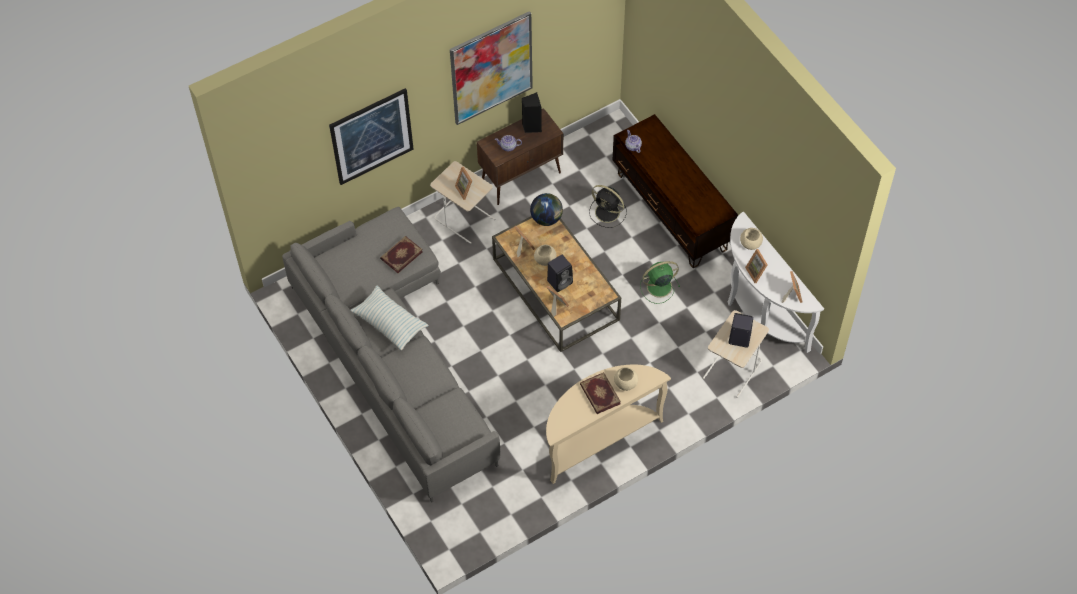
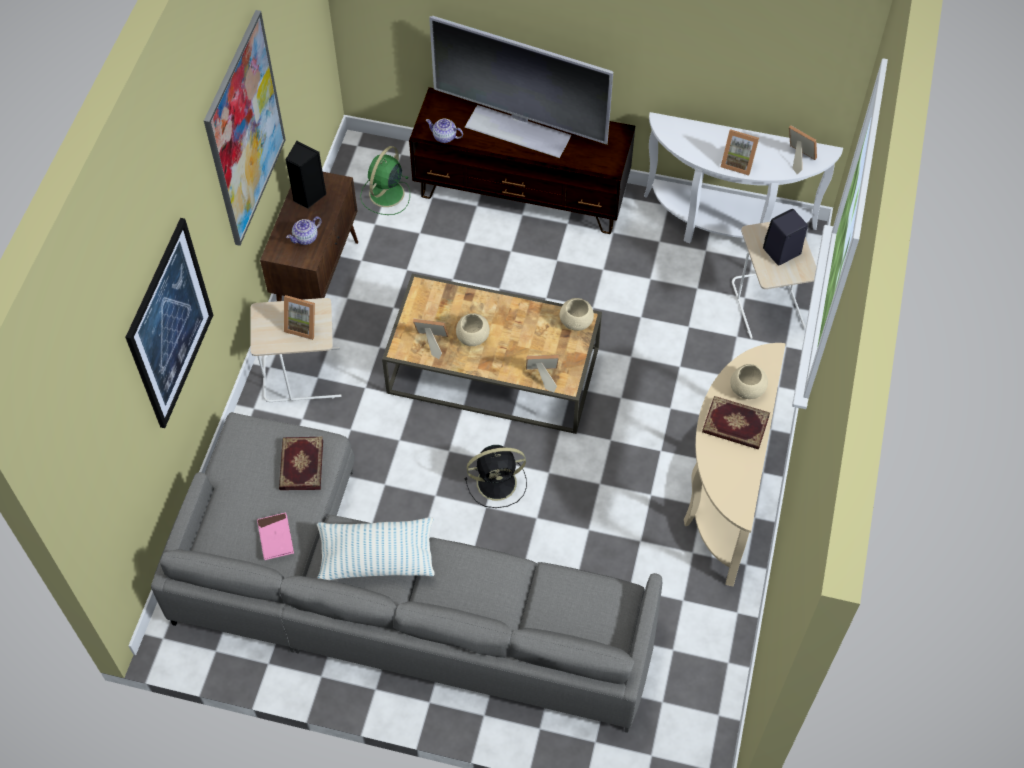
camera: 45 degrees left, 0 degrees up
globe [530,193,563,226] -> none
black speaker [547,255,573,292] -> none
black fan [589,185,627,228] -> black fan moved to [464,445,527,508]
green fan [640,261,680,304] -> green fan moved to [360,146,410,215]
beige bowl [740,228,763,250] -> beige bowl moved to [560,298,594,331]
none -> pink book [257,512,294,560]
none -> television [429,16,613,158]

